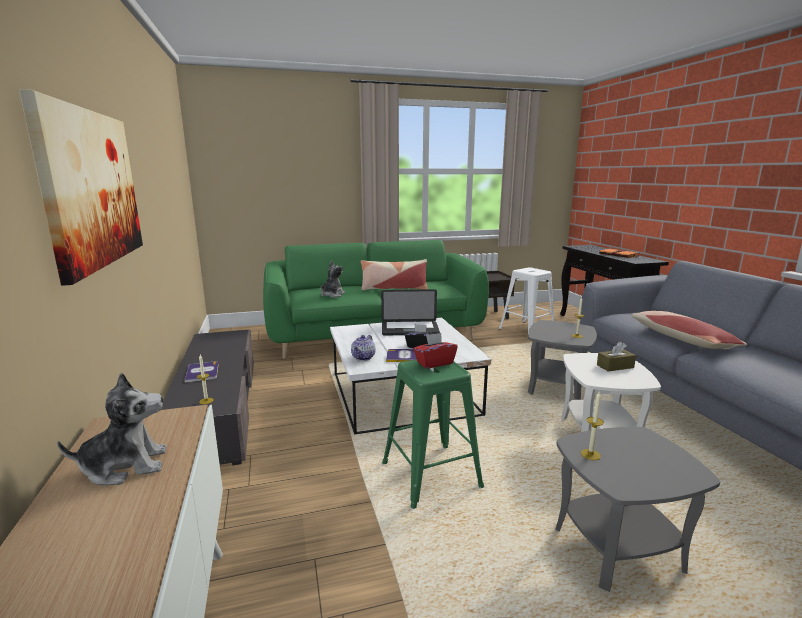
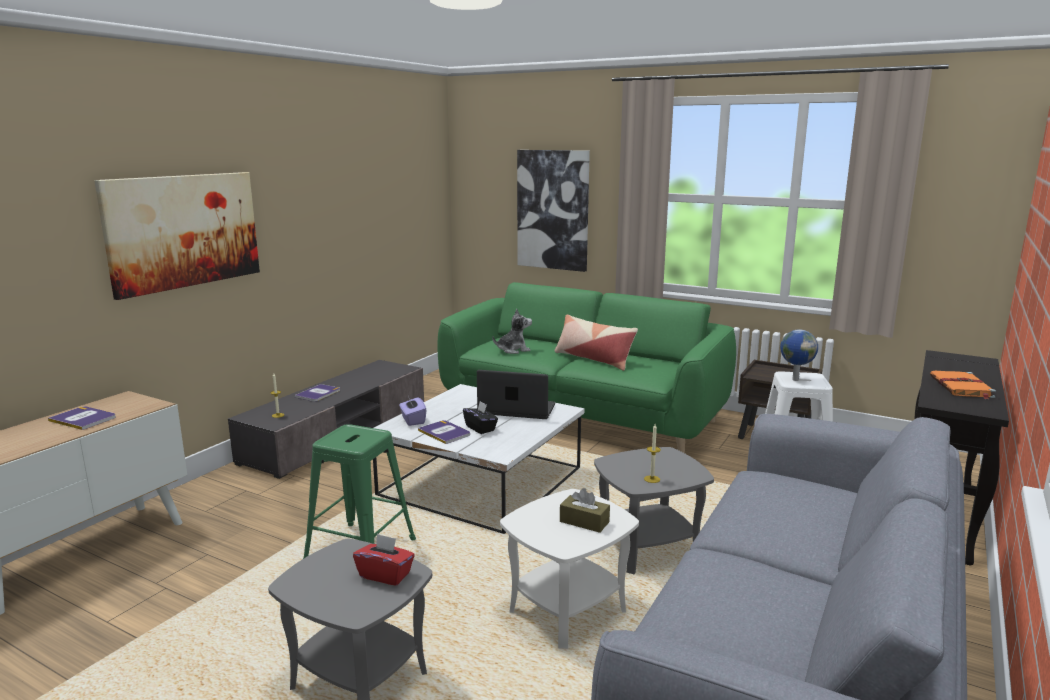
camera: 45 degrees right, 0 degrees up
plush toy [57,372,167,485] -> book [48,406,116,430]
teapot [351,335,375,361] -> purple tissue box [399,396,426,426]
laptop [381,289,440,335] -> laptop turned 150 degrees clockwise [477,370,555,419]
red tissue box [413,333,458,369] -> red tissue box moved to [353,534,415,586]
candle [581,392,604,460] -> none
pillow [631,311,747,349] -> none
none -> picture [517,150,590,272]
none -> globe [780,330,818,381]

